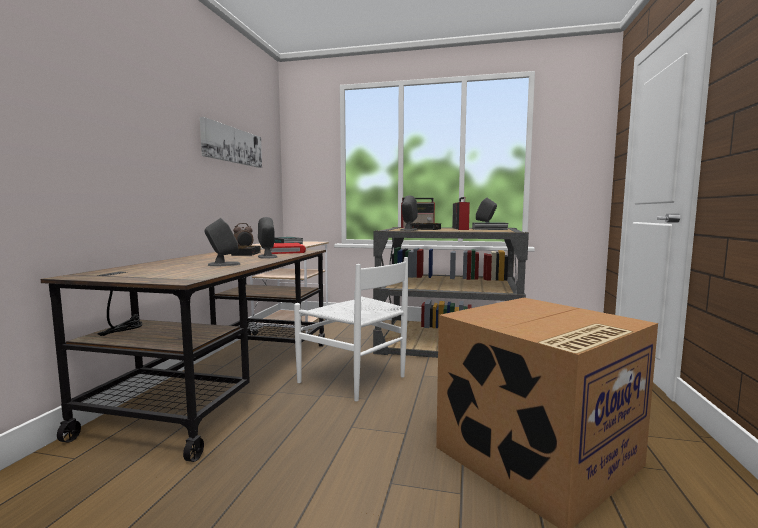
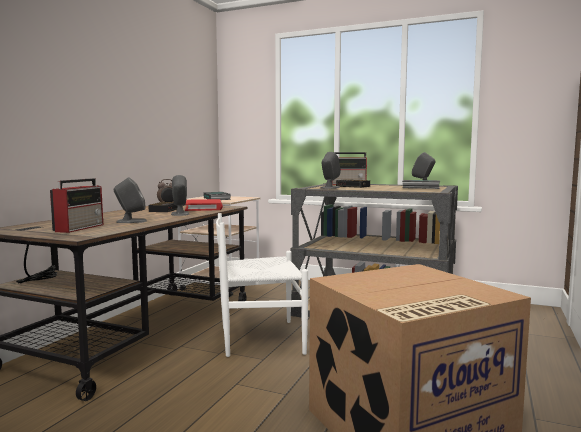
camera: 10 degrees right, 0 degrees up
picture [200,117,262,168] -> none
white chair [294,257,408,402] -> white chair turned 120 degrees clockwise [216,213,308,357]
radio [452,197,470,230] -> radio moved to [50,178,103,233]

